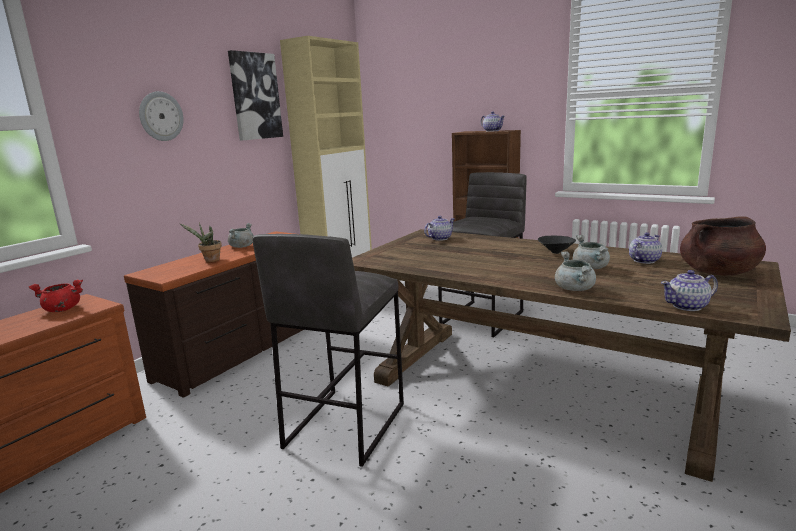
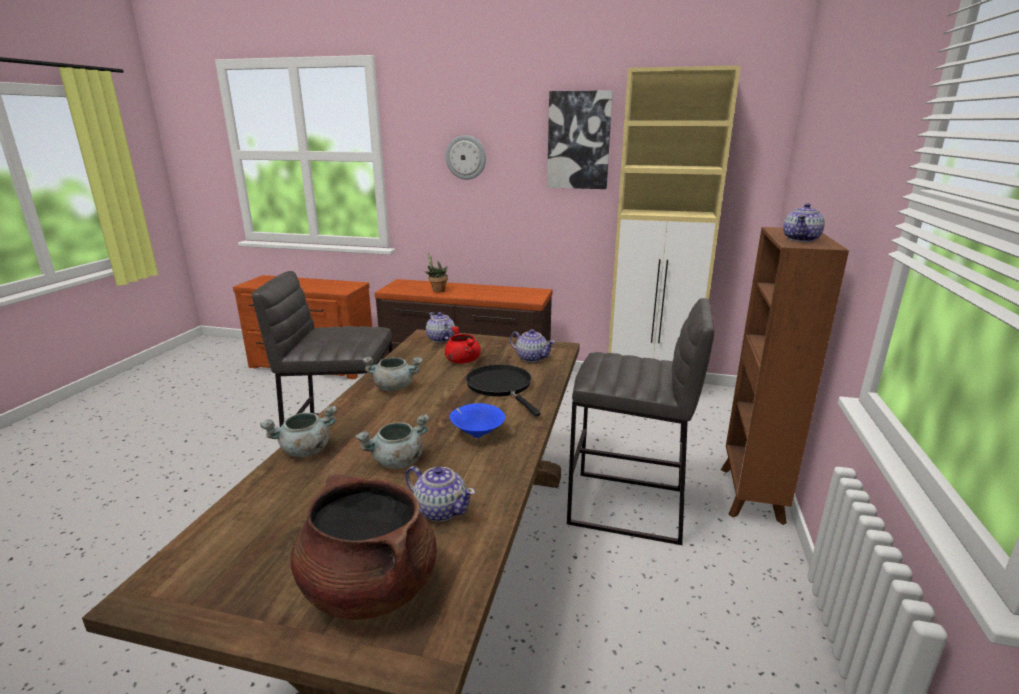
camera: 70 degrees right, 5 degrees up
red cooking pot [29,279,83,312] -> red cooking pot moved to [445,326,481,364]
grey cooking pot [228,223,254,248] -> grey cooking pot moved to [362,357,423,391]
black bowl [538,236,576,254] -> blue bowl [450,403,505,438]
teapot [661,270,718,311] -> teapot moved to [426,312,455,343]
none -> black frying pan [466,364,541,416]

